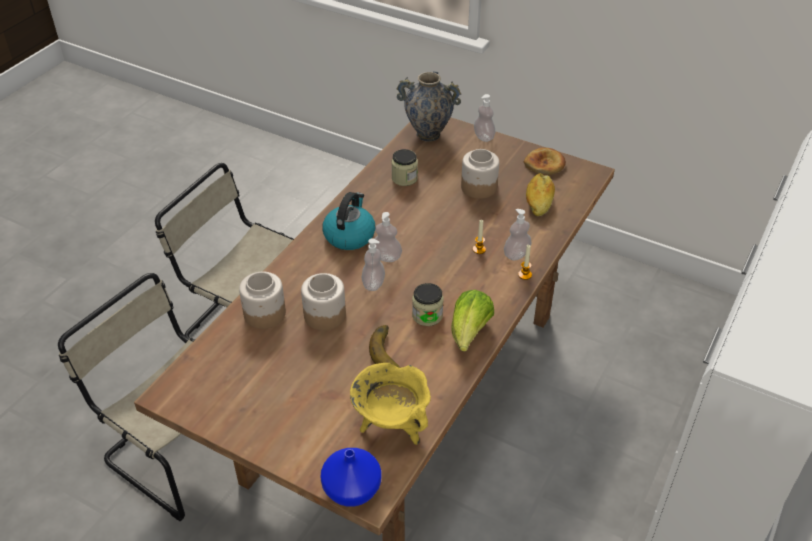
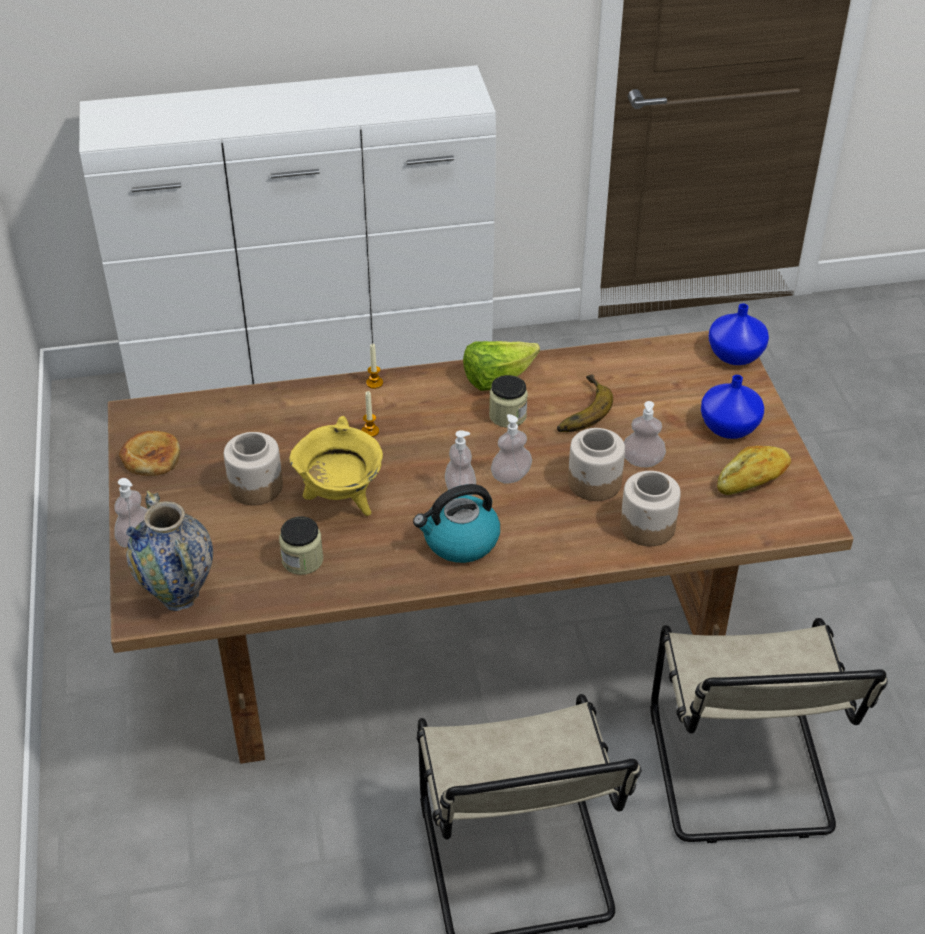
camera: 130 degrees left, 0 degrees up
yellow cooking pot [350,363,431,445] -> yellow cooking pot moved to [289,416,383,516]
soap dispenser [504,209,531,260] -> soap dispenser moved to [624,401,666,467]
bread [526,173,555,216] -> bread moved to [717,446,791,495]
none -> blue vase [701,375,764,439]

